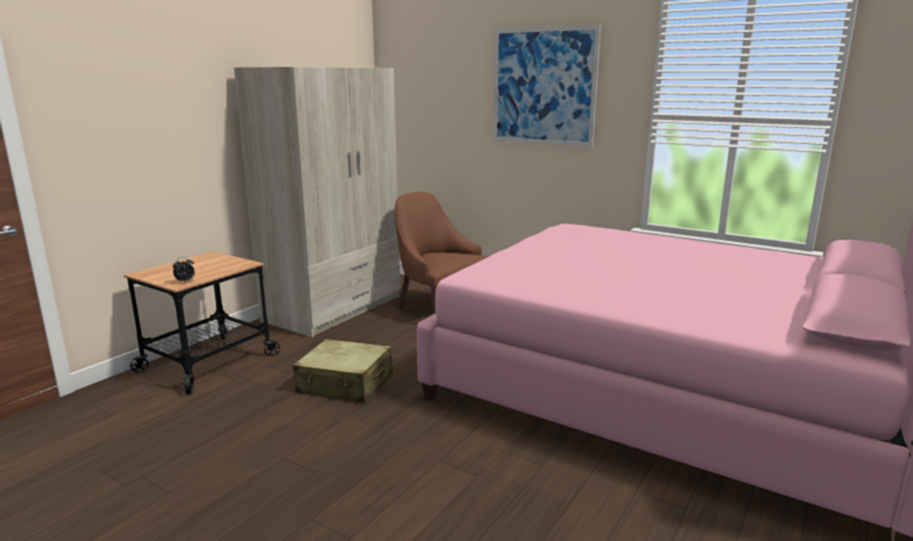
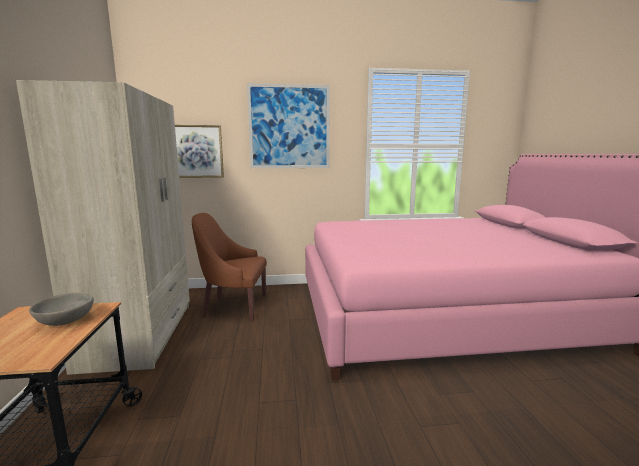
camera: 40 degrees left, 5 degrees down
alarm clock [173,257,195,284] -> none
beige suitcase [293,339,393,403] -> none
none -> grey bowl [29,293,94,326]
none -> picture [175,125,224,178]

